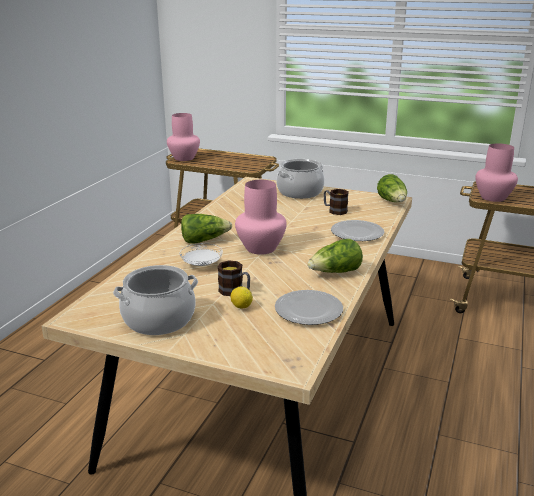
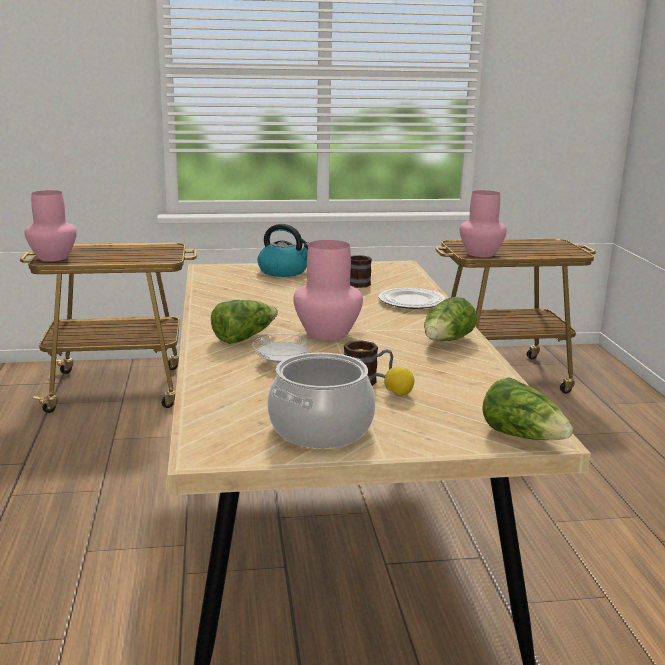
camera: 30 degrees left, 5 degrees down
plate [275,290,343,325] -> none
cooking pot [276,159,324,199] -> kettle [258,224,309,277]
lettuce [377,174,407,202] -> lettuce moved to [482,377,573,440]

